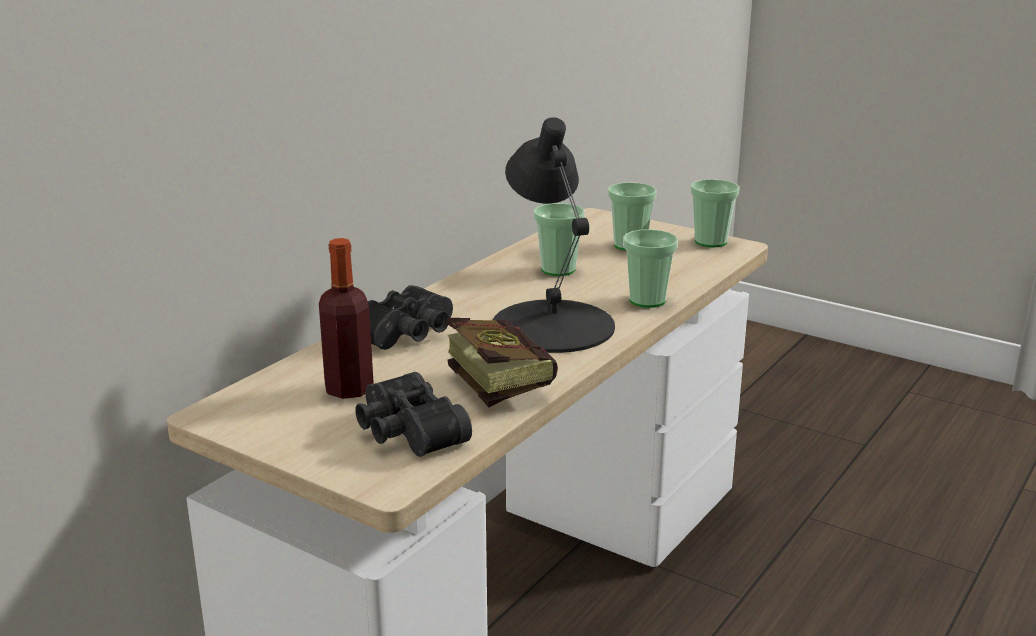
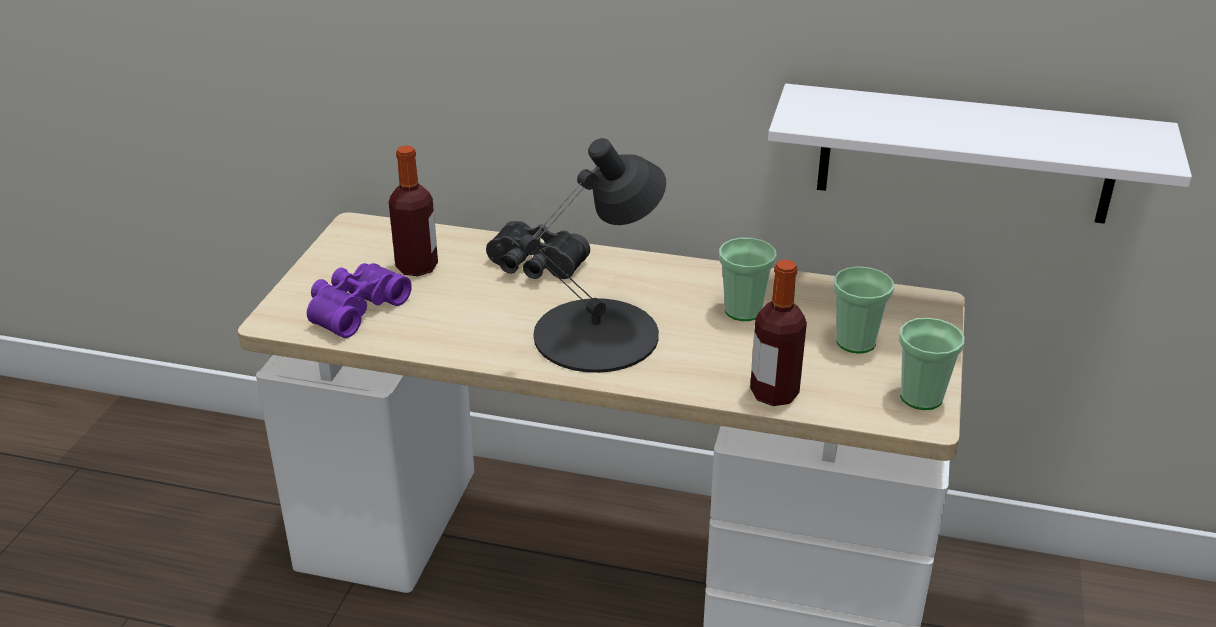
camera: 70 degrees right, 10 degrees up
black binoculars [355,372,472,457] -> purple binoculars [307,263,412,338]
book [447,318,558,407] -> none
cup [623,229,678,308] -> none
none -> bottle [750,259,807,406]
none -> white shelf [768,84,1192,224]

